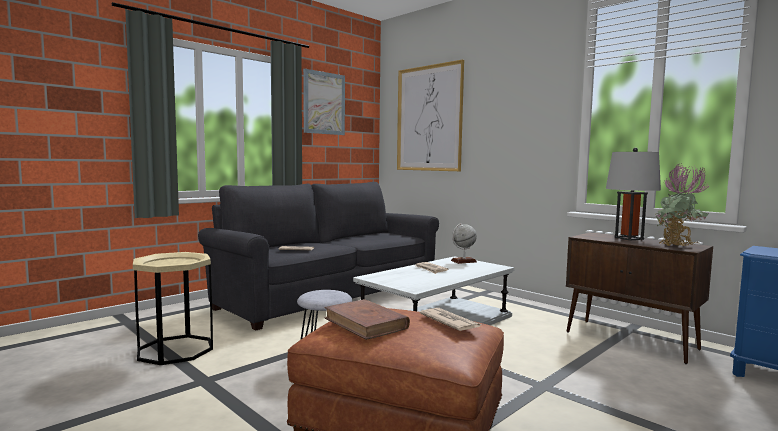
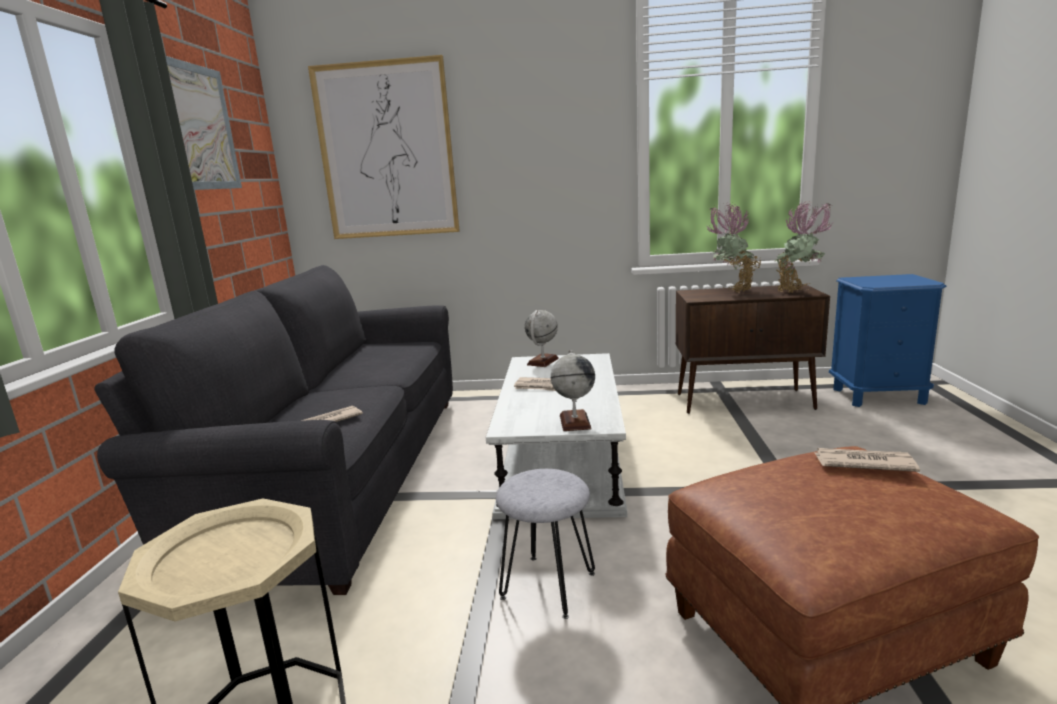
camera: 40 degrees left, 10 degrees up
brown book [324,299,410,340] -> none
grey table lamp [606,148,661,240] -> potted plant [706,203,761,292]
none -> globe [551,350,595,431]

